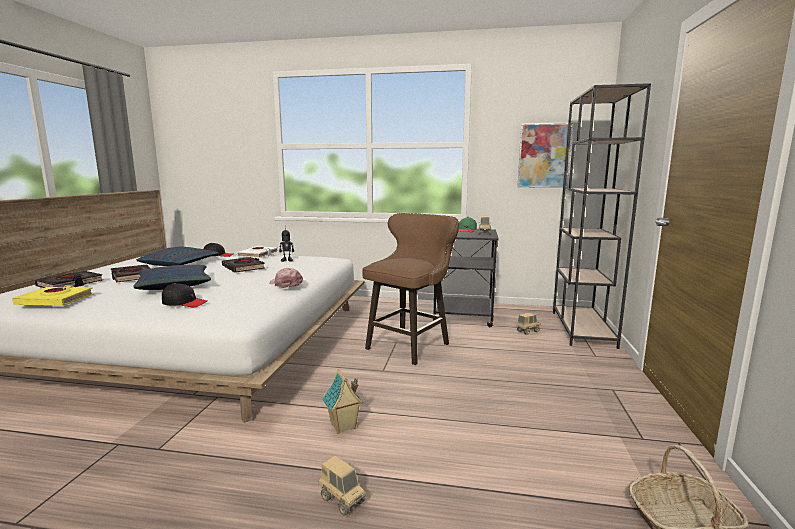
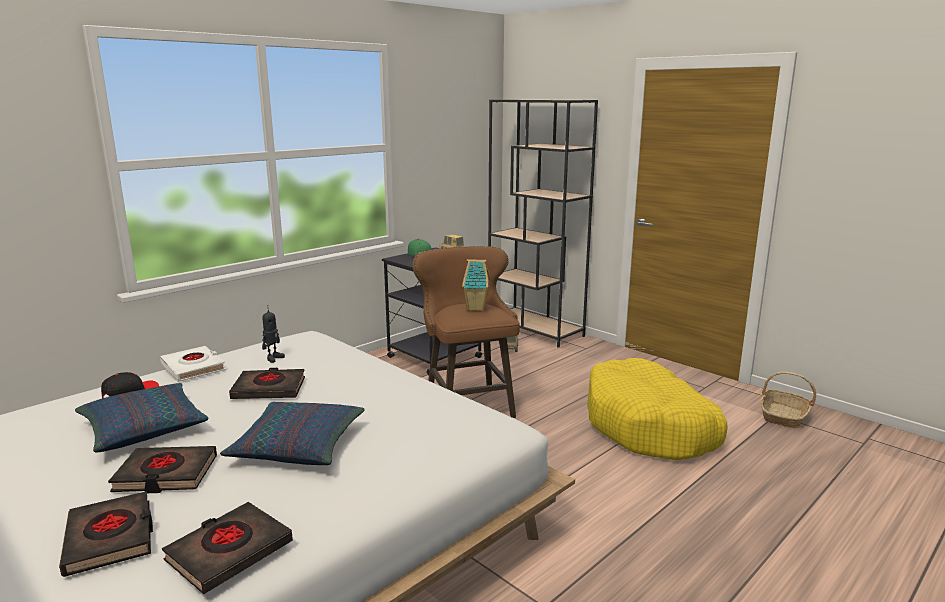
camera: 55 degrees left, 5 degrees up
yellow book [12,285,93,306] -> black book [162,502,293,594]
black cap [162,283,207,307] -> none
pink cap [269,268,303,288] -> none
toy truck [318,456,366,516] -> none
toy house [322,369,363,434] -> toy house moved to [462,259,491,311]
picture [517,122,574,188] -> none
none -> yellow dog bed [587,358,727,460]

